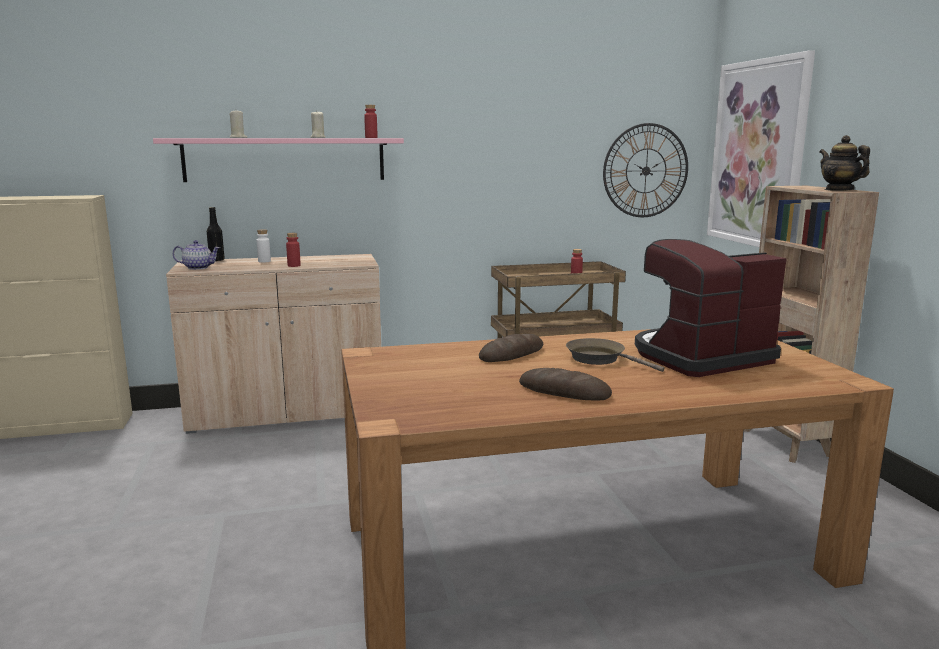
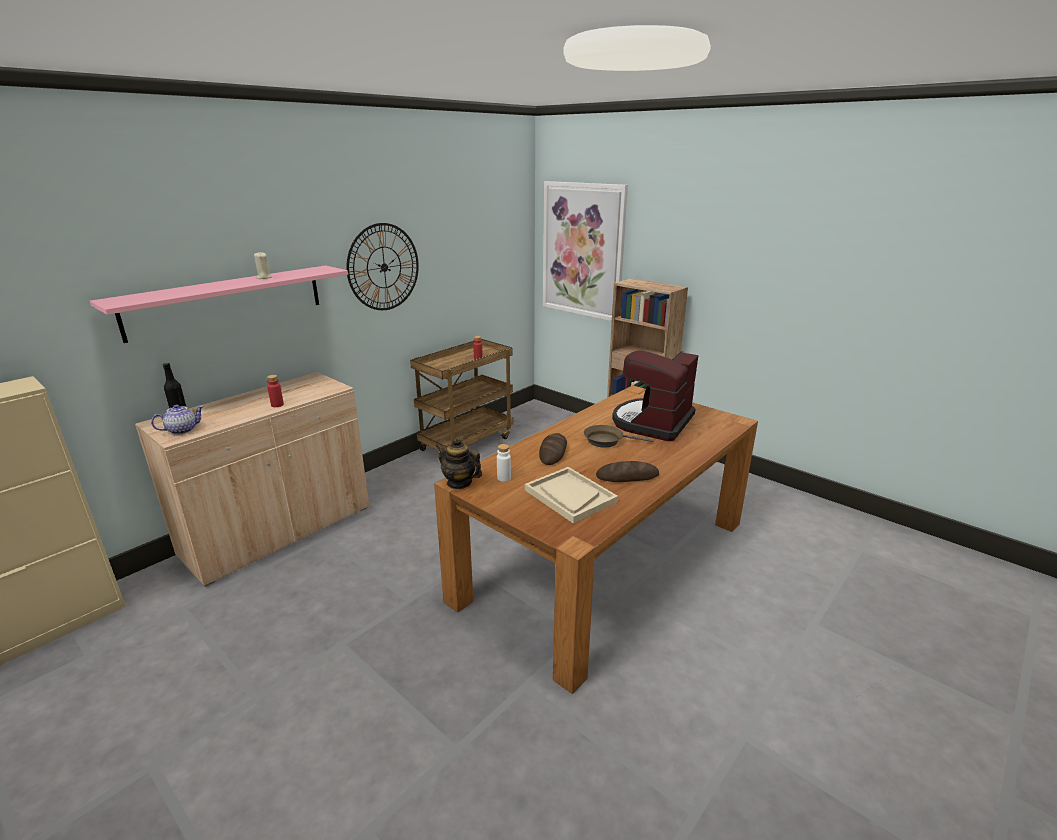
camera: 35 degrees left, 10 degrees up
beige candle [230,111,247,138] -> none
white bottle [257,229,271,263] -> white bottle moved to [497,444,511,482]
red bottle [364,105,378,138] -> none
wall clock [603,123,688,217] -> wall clock moved to [347,223,419,310]
teapot [819,135,870,191] -> teapot moved to [436,438,482,489]
none -> beige tray [525,467,618,523]

